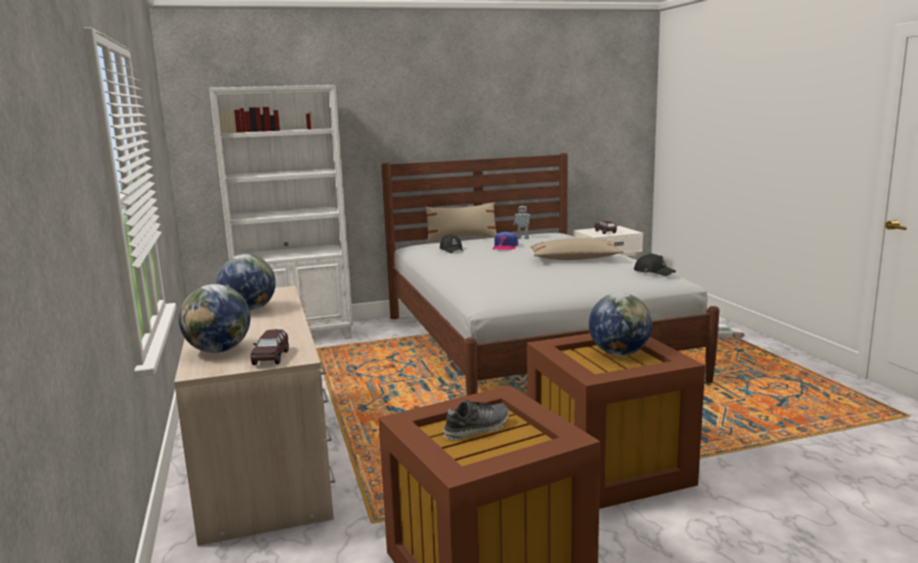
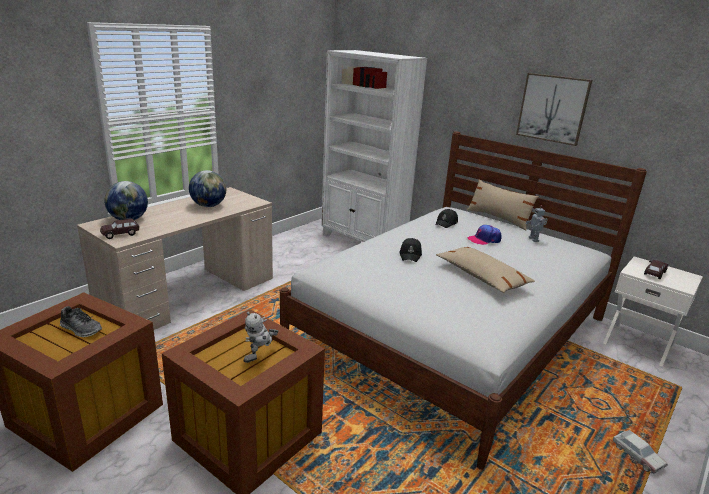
camera: 55 degrees right, 10 degrees up
globe [589,293,652,356] -> toy robot [243,312,278,363]
black cap [634,253,676,276] -> black cap moved to [399,238,422,262]
none -> picture [516,73,592,146]

